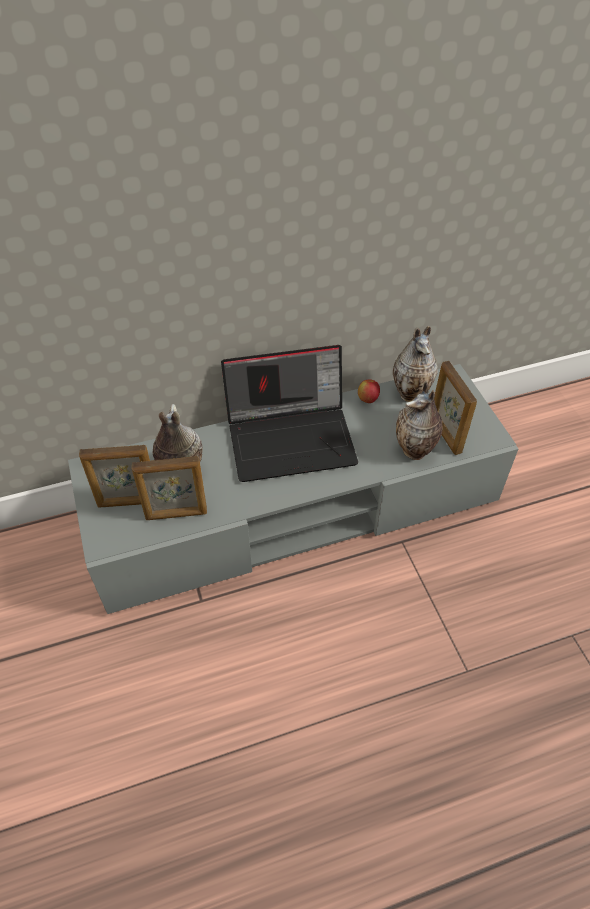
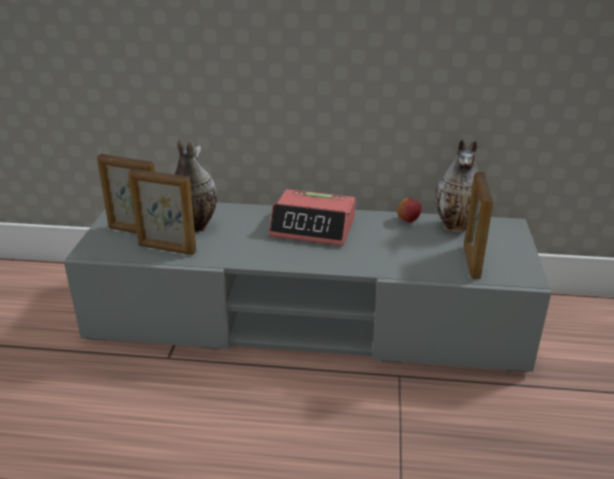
camera: 25 degrees right, 20 degrees down
laptop [221,345,358,482] -> alarm clock [269,189,355,246]
vase [396,381,443,460] -> none

